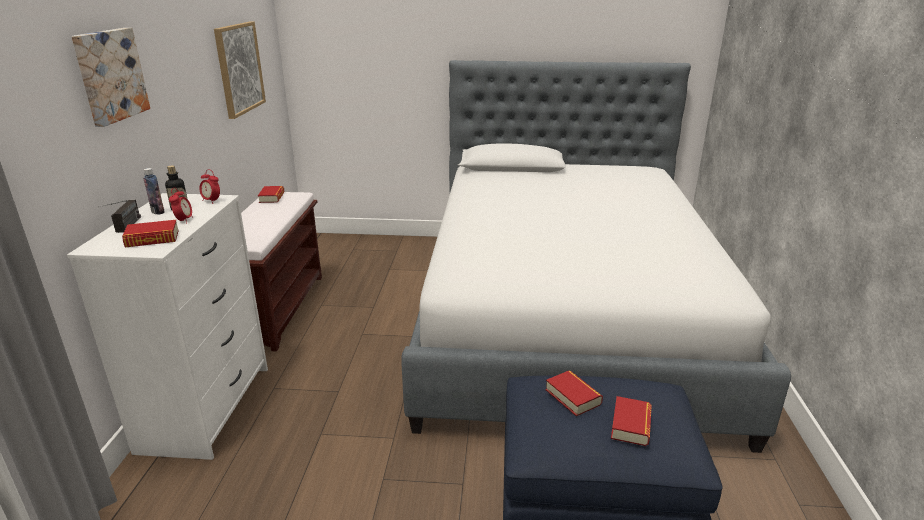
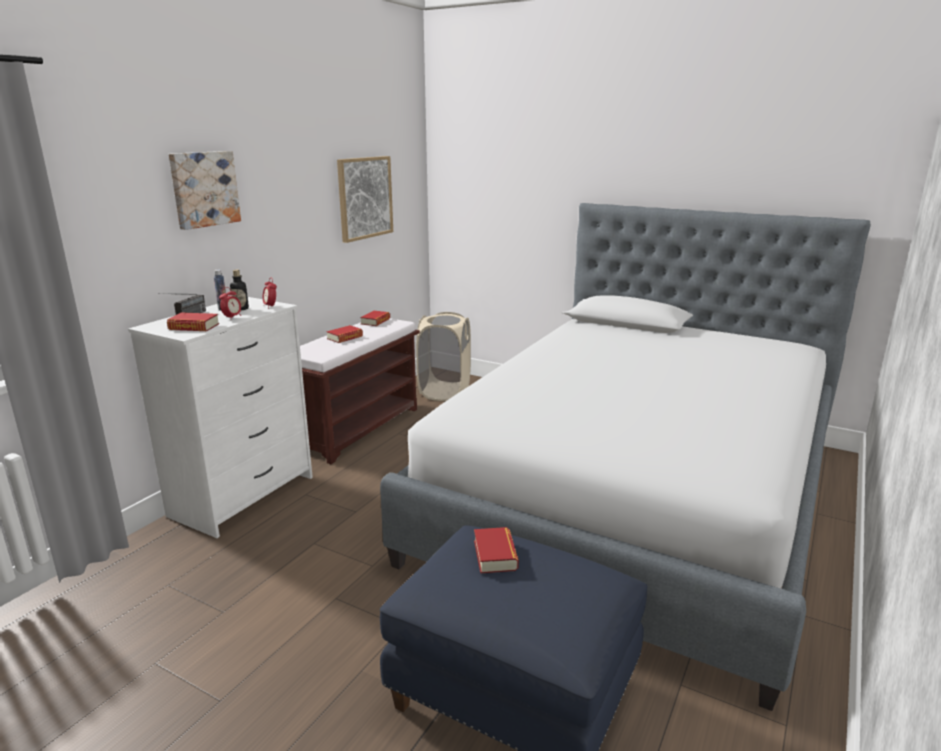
camera: 25 degrees right, 5 degrees down
book [611,396,652,446] -> book moved to [326,325,363,343]
none -> beige laundry basket [416,312,471,401]

